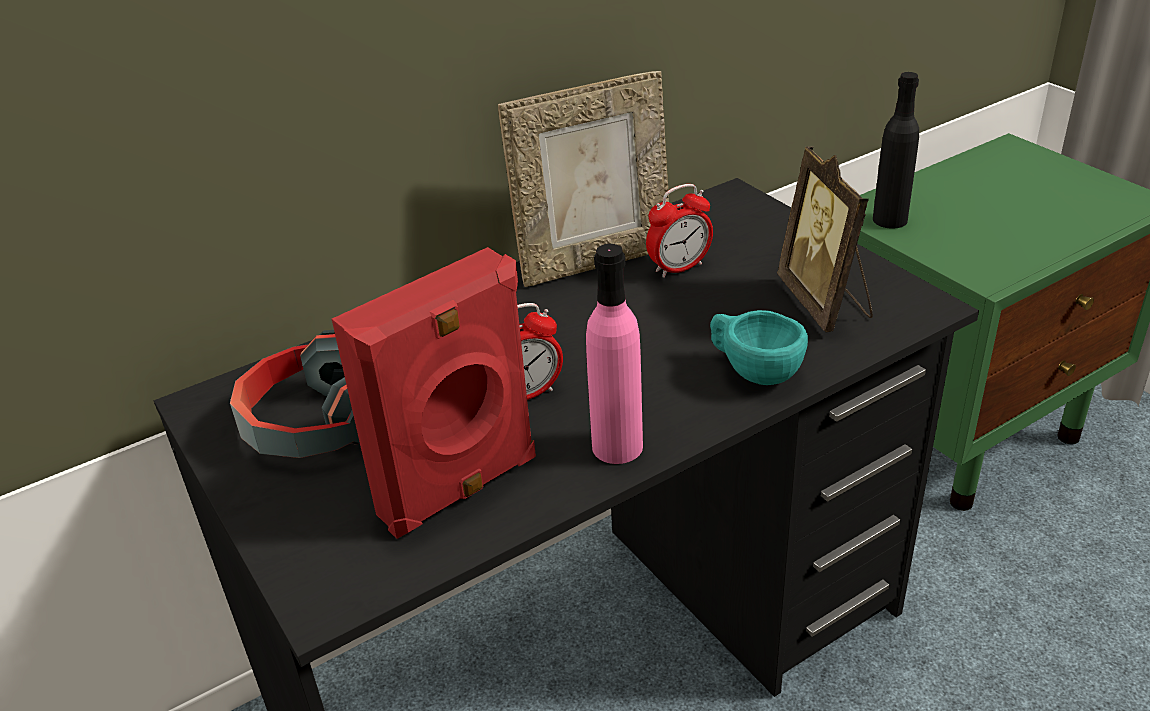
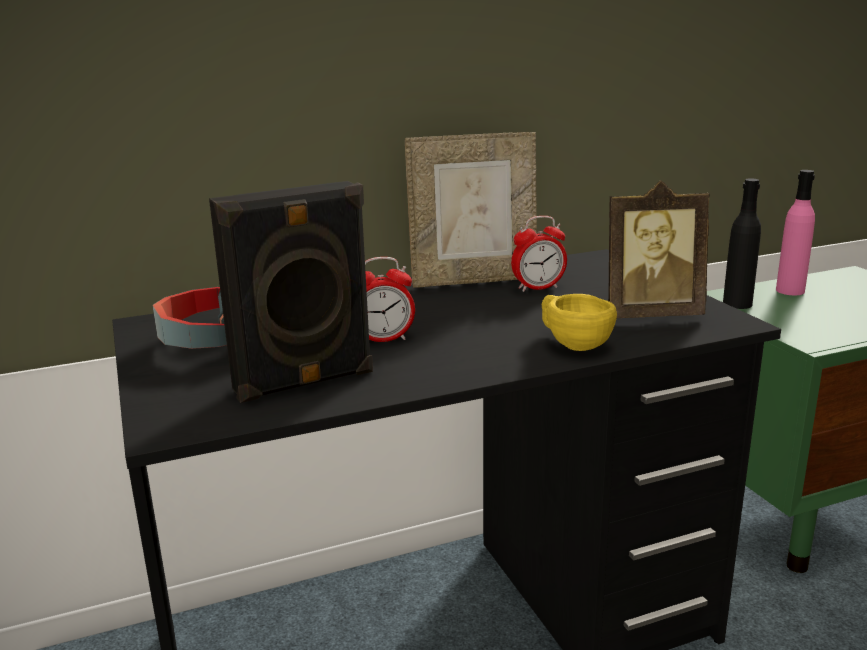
camera: 10 degrees right, 15 degrees down
red speaker [332,247,536,539] -> black speaker [209,181,373,403]
pink bottle [586,244,643,464] -> pink bottle moved to [776,170,815,295]
turquoise cup [710,310,808,385] -> yellow cup [542,294,617,351]
picture frame [777,146,873,332] -> picture frame turned 90 degrees counterclockwise [608,180,710,318]

